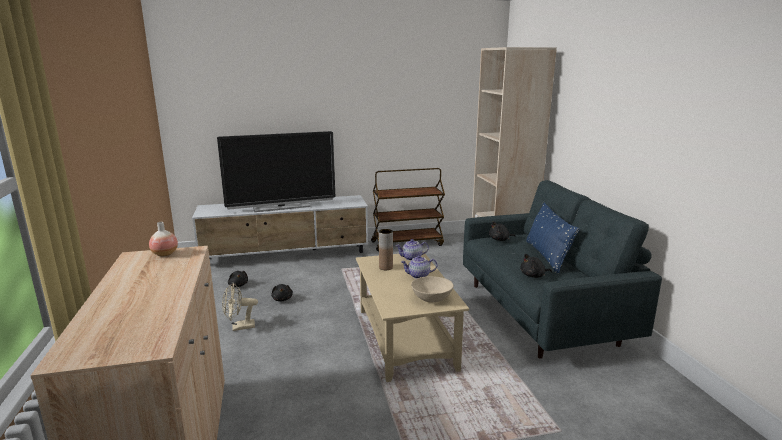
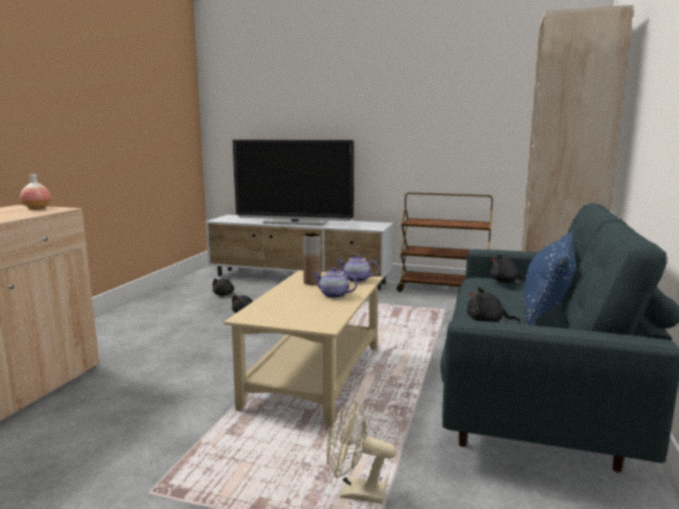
camera: 30 degrees right, 5 degrees down
beige fan [222,283,258,331] -> beige fan moved to [326,401,396,504]
beige bowl [411,276,454,303] -> none

